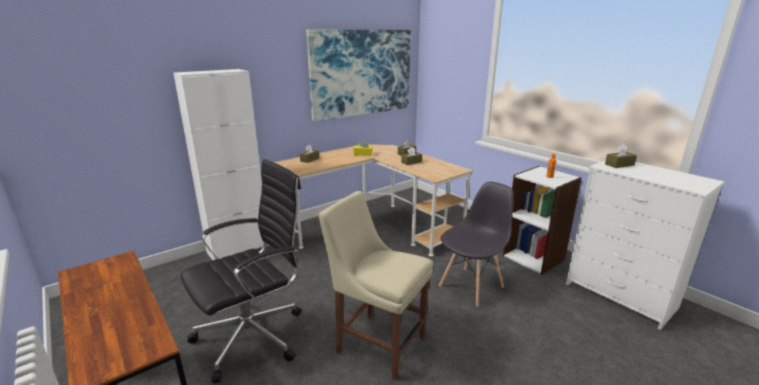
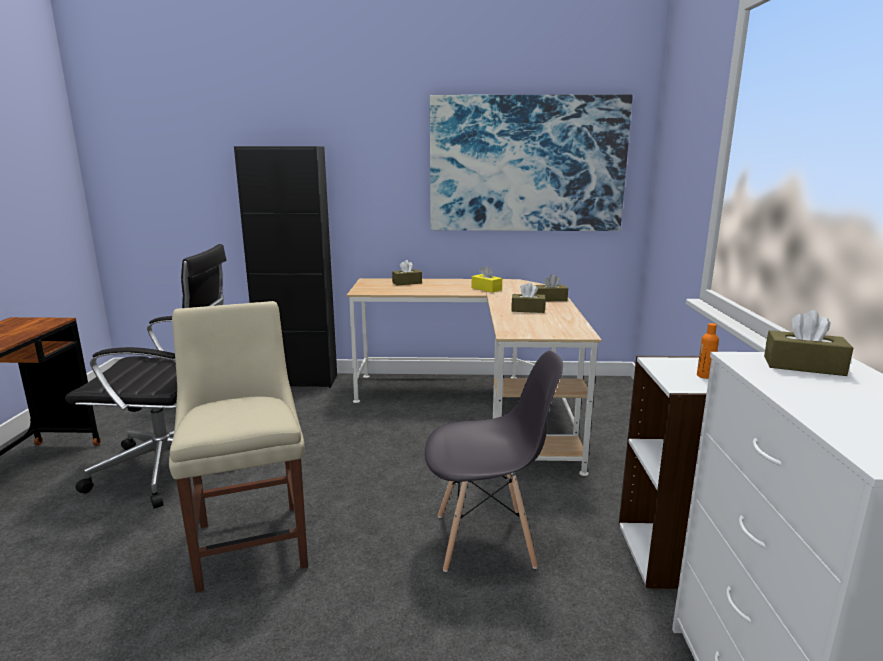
camera: 40 degrees right, 5 degrees down
white cabinet [173,69,269,260] -> black cabinet [234,146,337,388]

